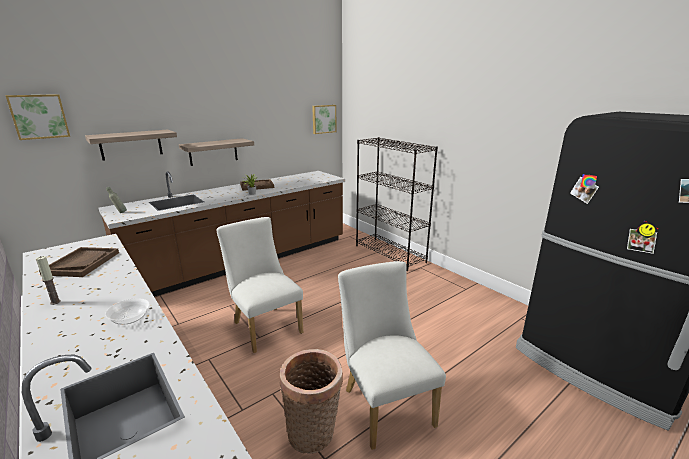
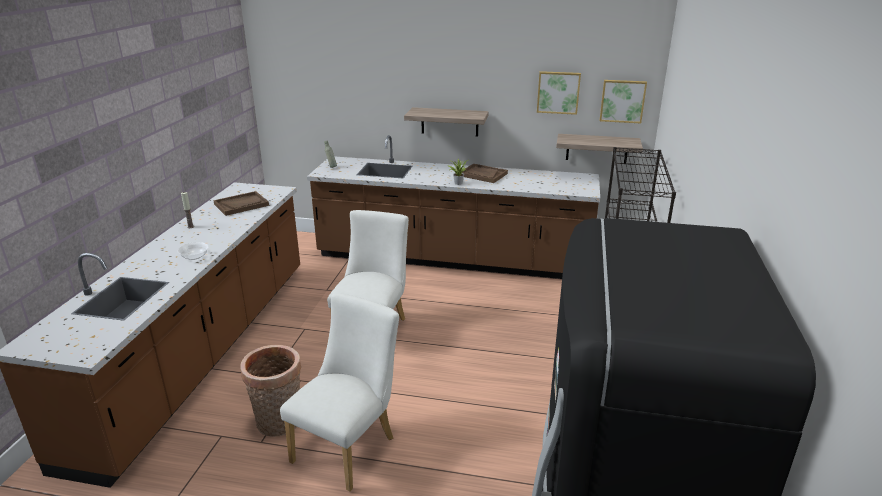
camera: 50 degrees right, 5 degrees up
picture [5,94,70,140] -> picture moved to [537,71,581,115]
shelf [85,130,177,161] -> shelf moved to [556,134,643,163]

